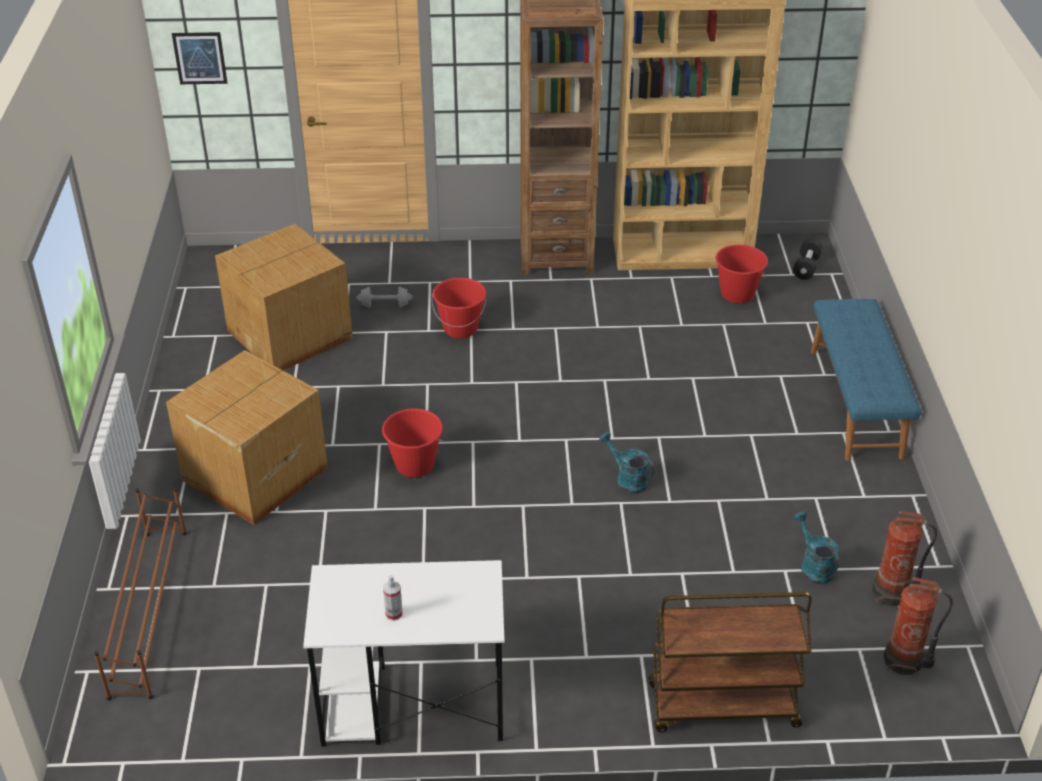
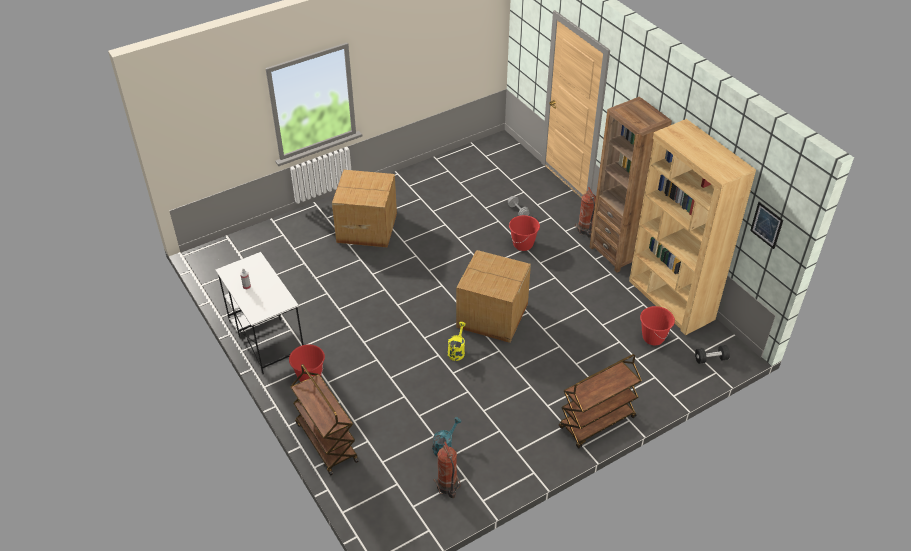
camera: 60 degrees right, 5 degrees up
brown shoe rack [94,488,187,700] -> none
picture [172,32,227,84] -> picture moved to [750,202,783,249]
cardboard box [215,224,353,370] -> cardboard box moved to [456,250,531,343]
red bucket [382,409,444,478] -> red bucket moved to [289,345,325,382]
turquoise watering can [599,432,654,494] -> yellow watering can [448,322,466,361]
blue bench [811,299,921,461] -> brown cart [559,354,642,448]
fire extinguisher [883,577,953,676] -> fire extinguisher moved to [575,187,596,238]

